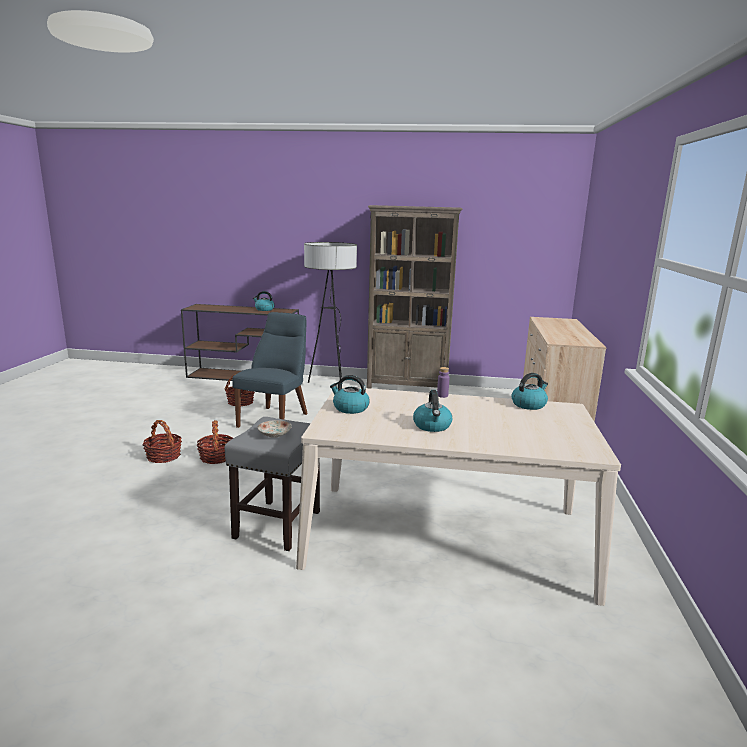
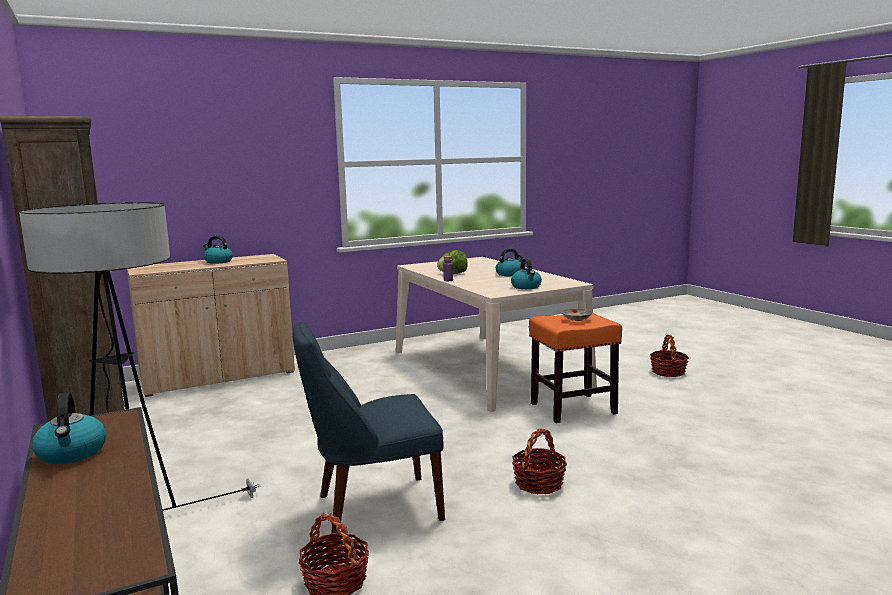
camera: 125 degrees left, 5 degrees down
basket [142,420,182,463] -> basket moved to [650,335,689,377]
grey stool [224,417,320,551] -> orange stool [529,313,622,423]
kettle [512,373,548,410] -> kettle moved to [203,236,233,264]
none -> lettuce [437,250,468,274]

